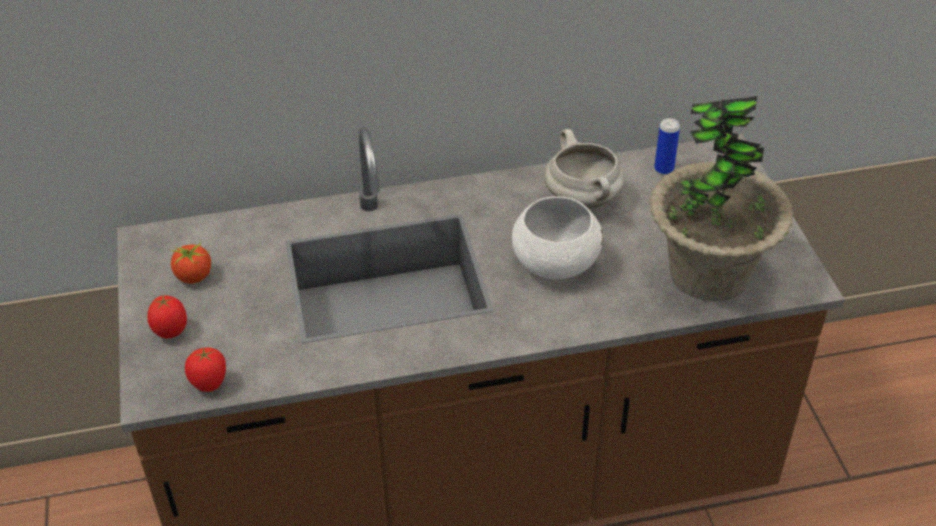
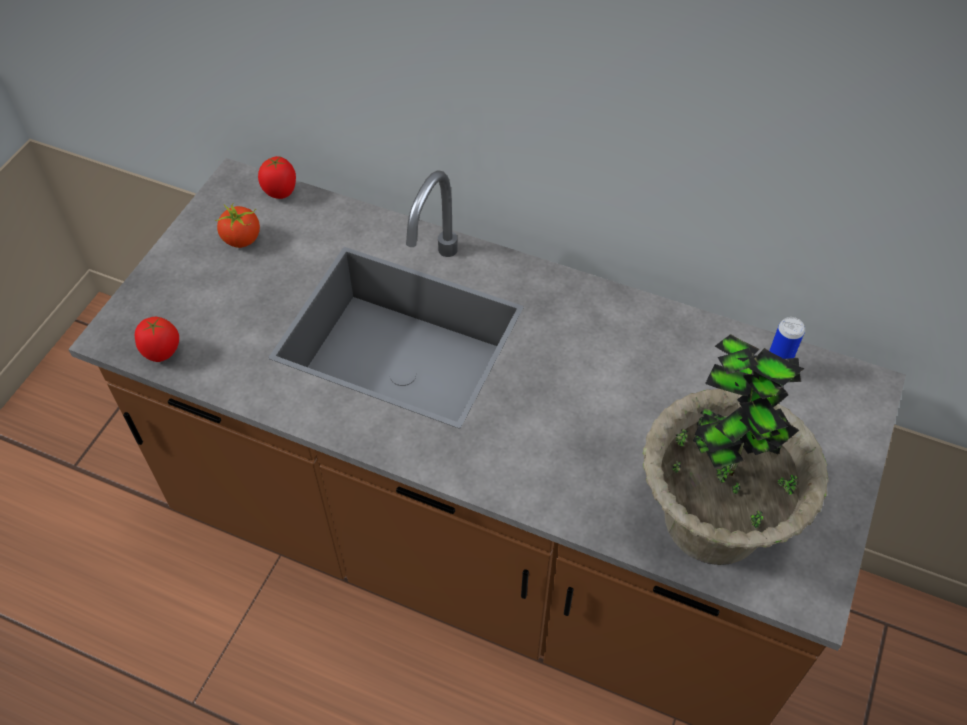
camera: 35 degrees right, 10 degrees up
tomato [147,295,187,338] -> tomato moved to [258,156,296,199]
white bowl [512,196,603,279] -> none
white cooking pot [544,129,624,209] -> none

